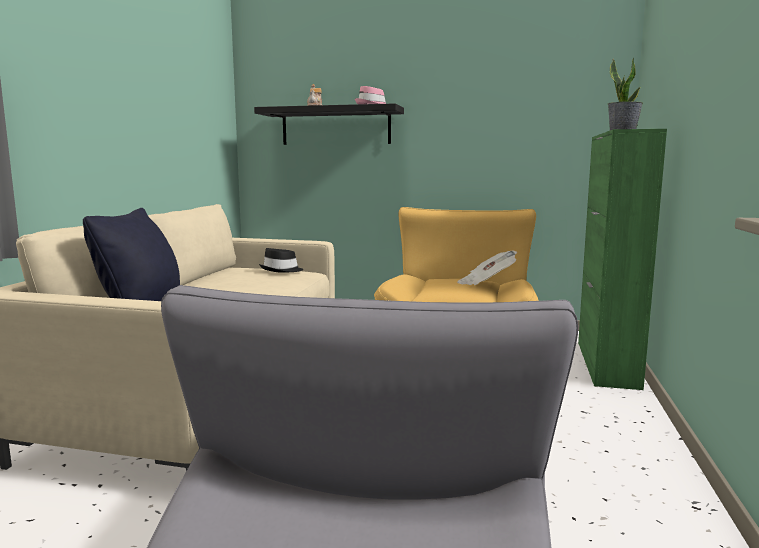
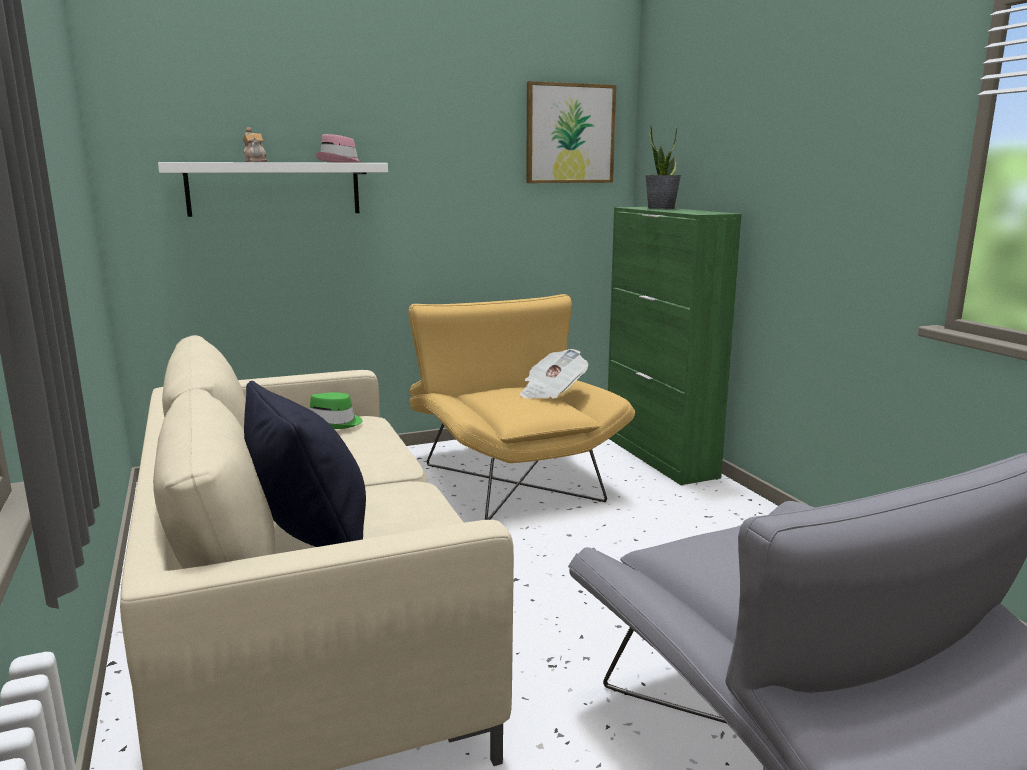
camera: 35 degrees left, 5 degrees up
black shelf [254,103,404,145] -> white shelf [158,162,388,217]
black hat [259,248,303,273] -> green hat [310,392,363,429]
none -> picture [526,81,616,183]

